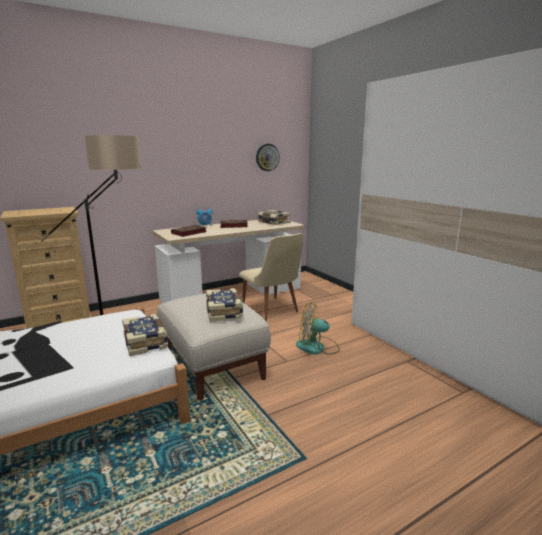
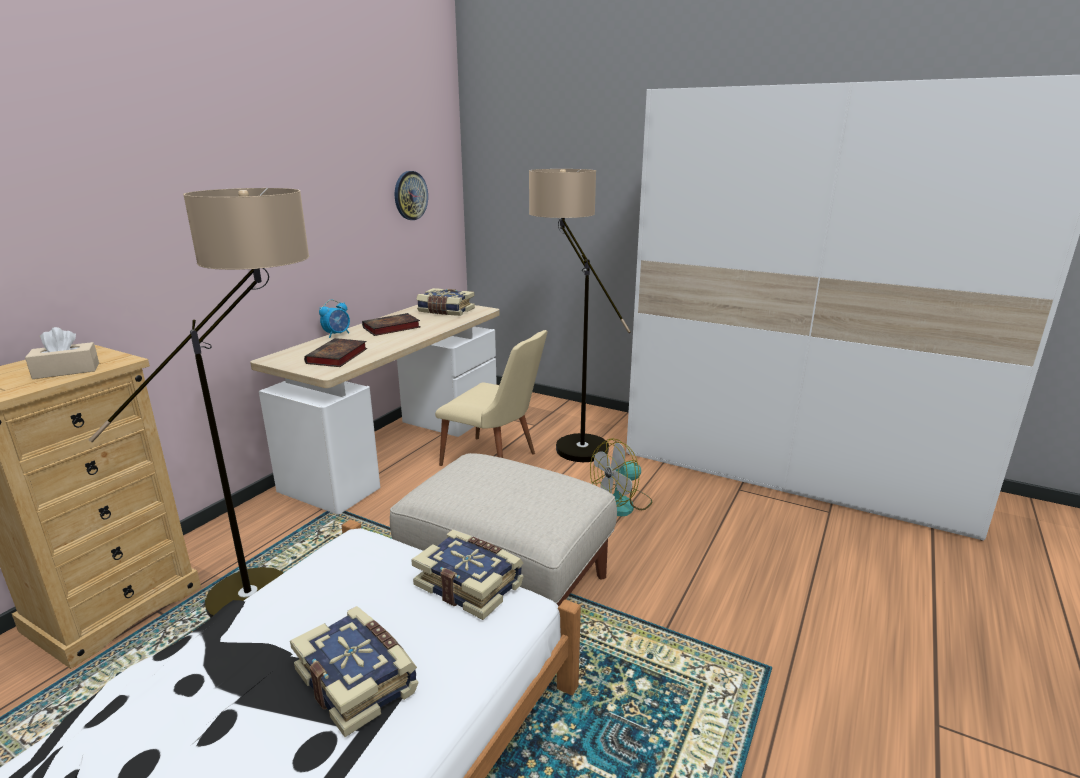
camera: 30 degrees left, 5 degrees up
book [206,288,243,322] -> book moved to [290,606,419,737]
none -> beige tissue box [25,327,99,379]
none -> floor lamp [529,169,631,462]

